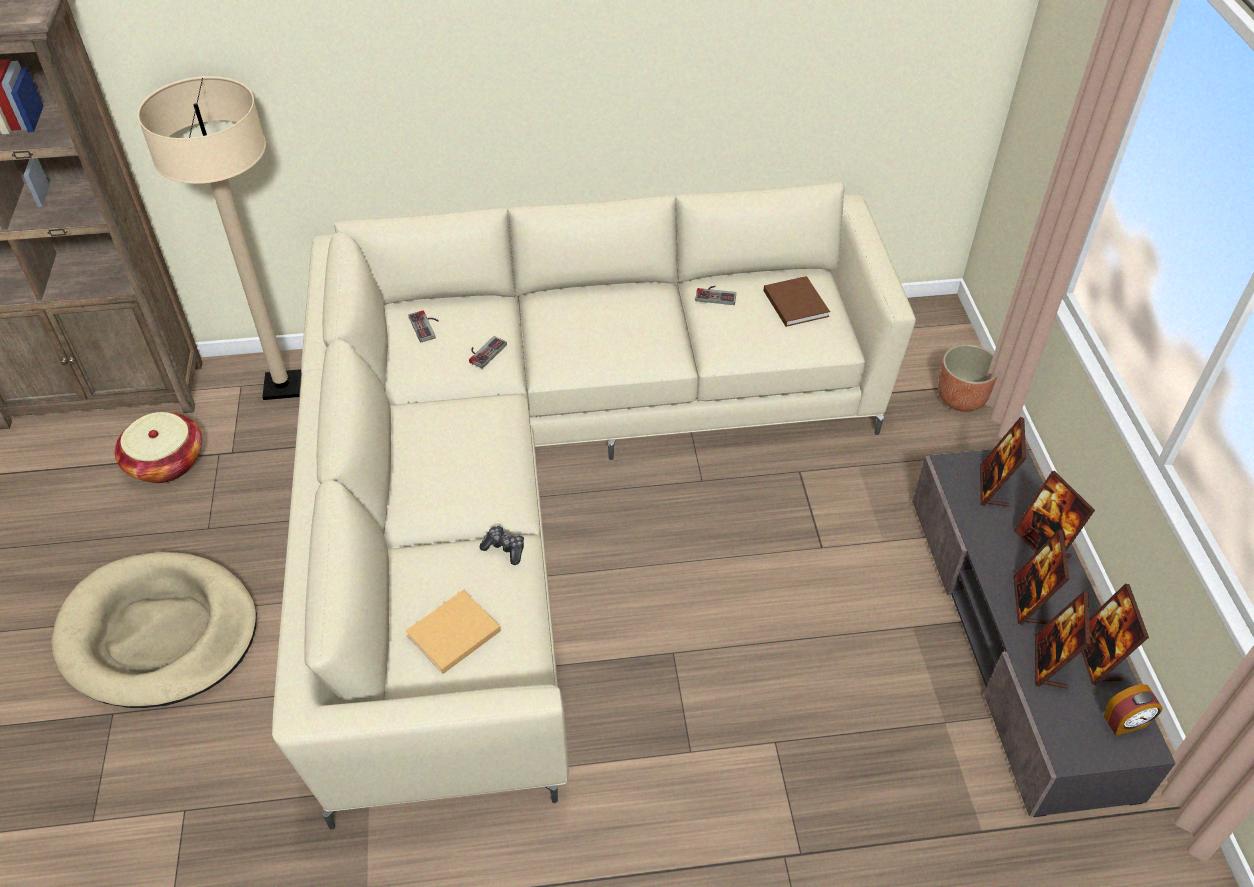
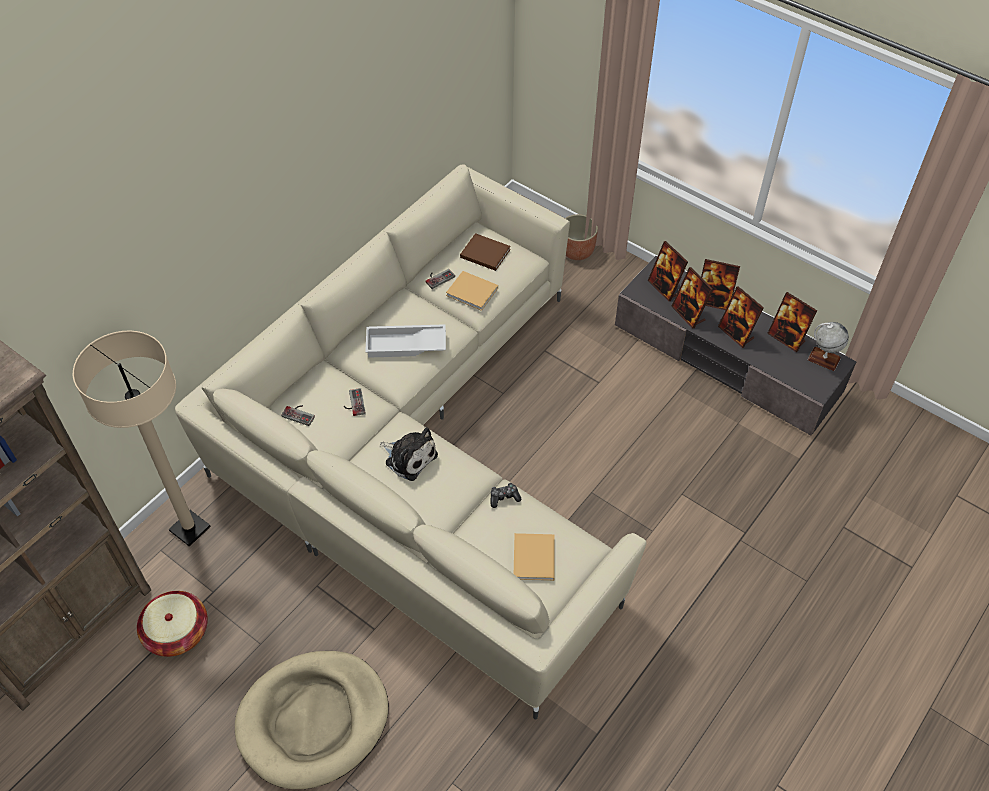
camera: 45 degrees left, 5 degrees up
picture frame [1035,591,1090,689] -> picture frame moved to [671,267,713,329]
alarm clock [1104,684,1163,736] -> globe [808,322,849,371]
none -> white tray [365,324,446,358]
none -> plush toy [380,427,438,481]
none -> beige book [446,271,498,311]

